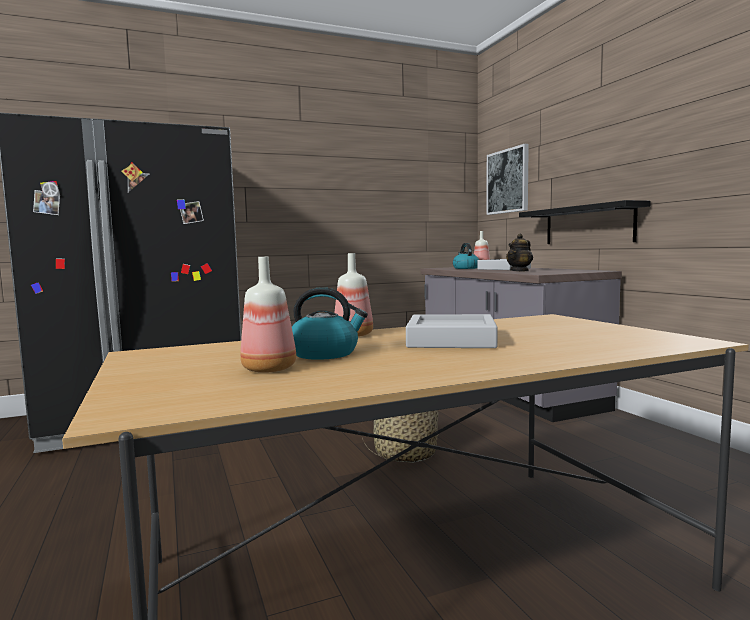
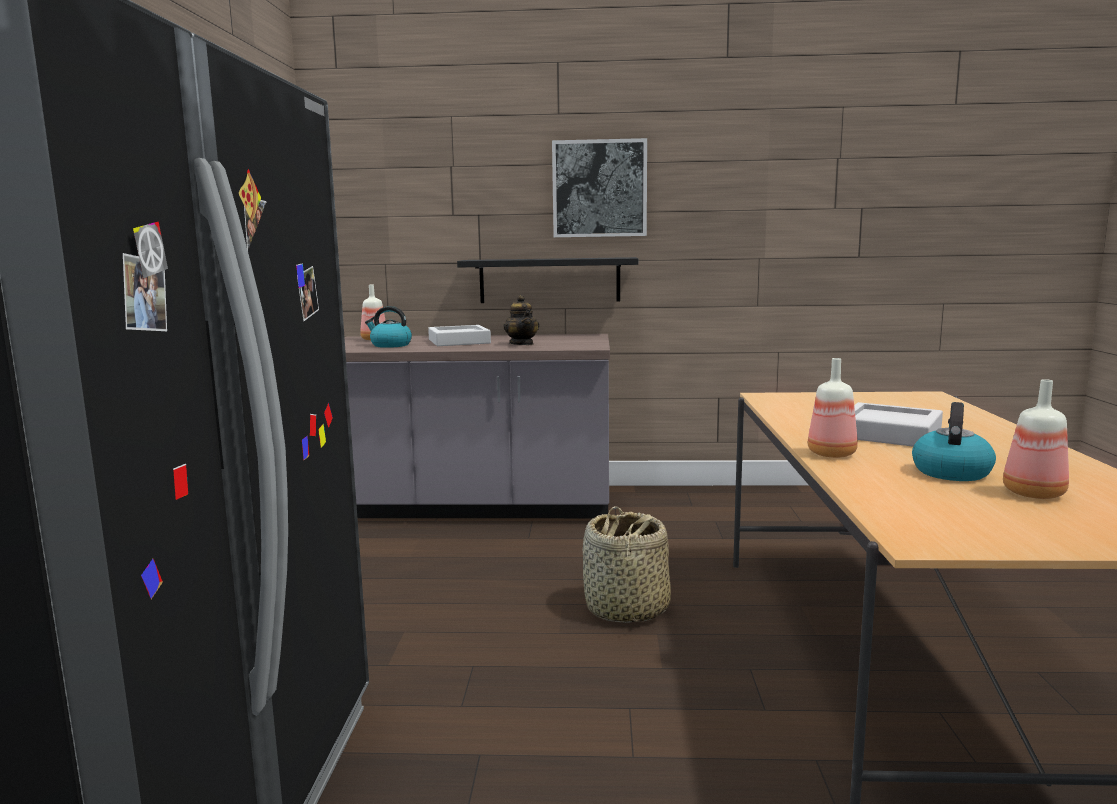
camera: 65 degrees left, 5 degrees up
picture [486,144,529,215] -> picture moved to [552,138,647,237]

